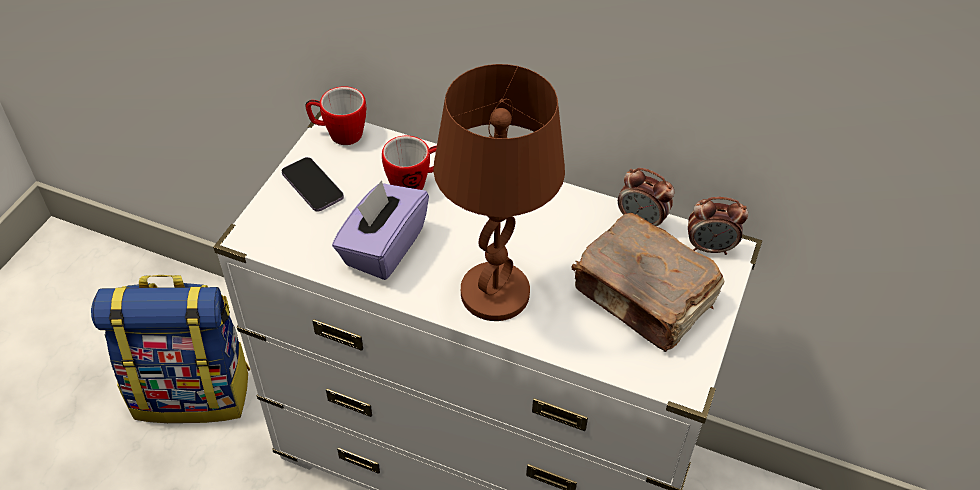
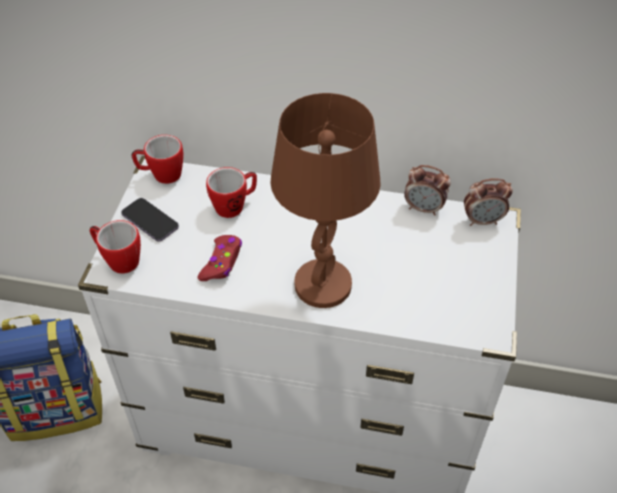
camera: 10 degrees left, 0 degrees up
purple tissue box [332,180,429,280] -> red game controller [197,235,242,281]
brown book [571,213,724,352] -> none
none -> mug [90,220,141,274]

